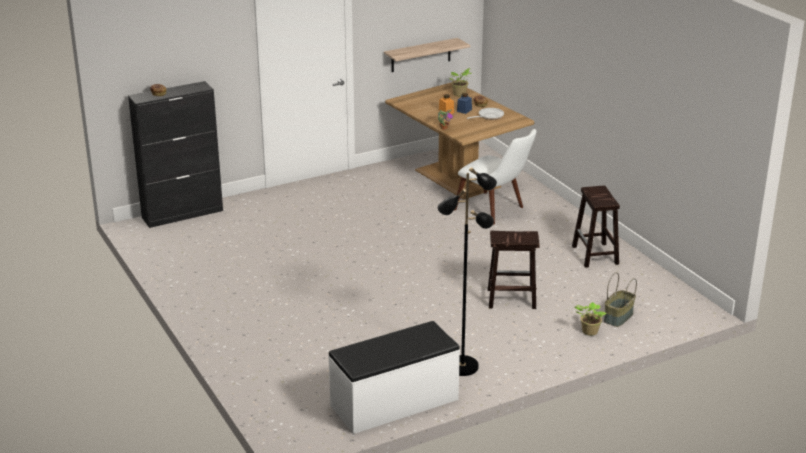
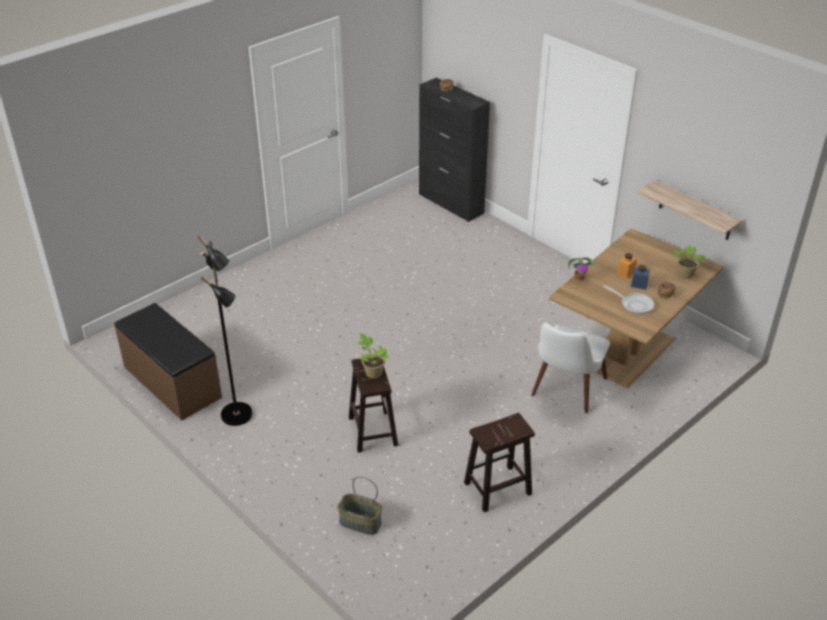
camera: 75 degrees right, 10 degrees up
white bench [328,321,460,434] -> brown bench [114,303,222,420]
potted plant [575,302,606,336] -> potted plant moved to [358,333,389,378]

